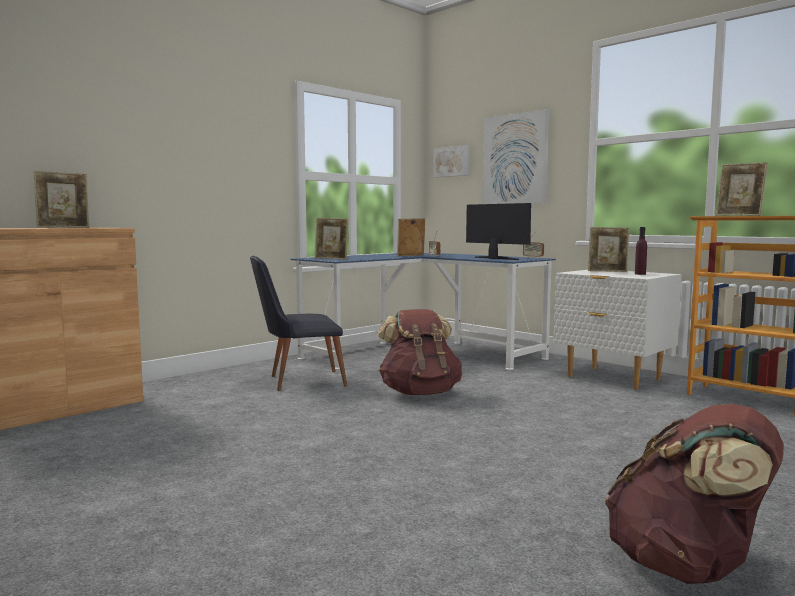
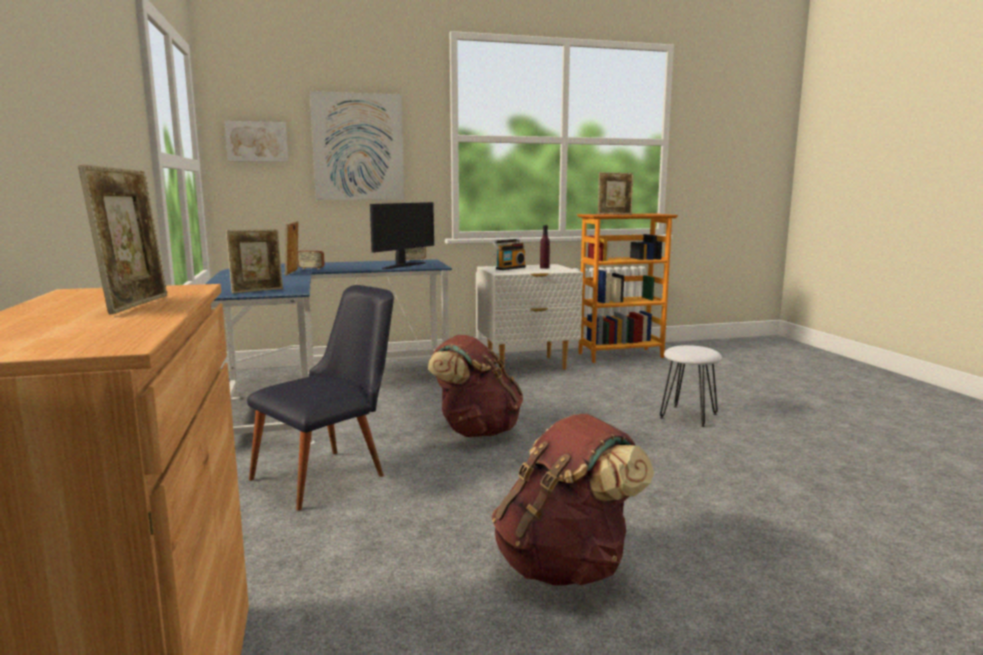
camera: 60 degrees left, 5 degrees up
black chair [250,256,347,391] -> black chair turned 150 degrees counterclockwise [247,285,394,511]
monitor [466,203,531,260] -> monitor turned 135 degrees clockwise [370,202,434,269]
picture frame [588,227,629,272] -> radio [493,239,526,270]
brown backpack [605,404,784,584] -> brown backpack moved to [492,414,654,586]
none -> white stool [660,345,722,427]

